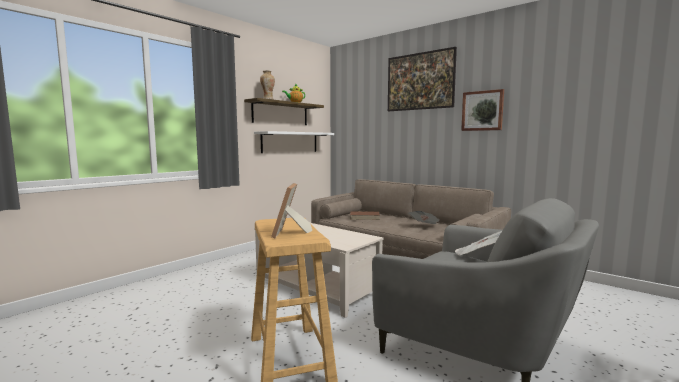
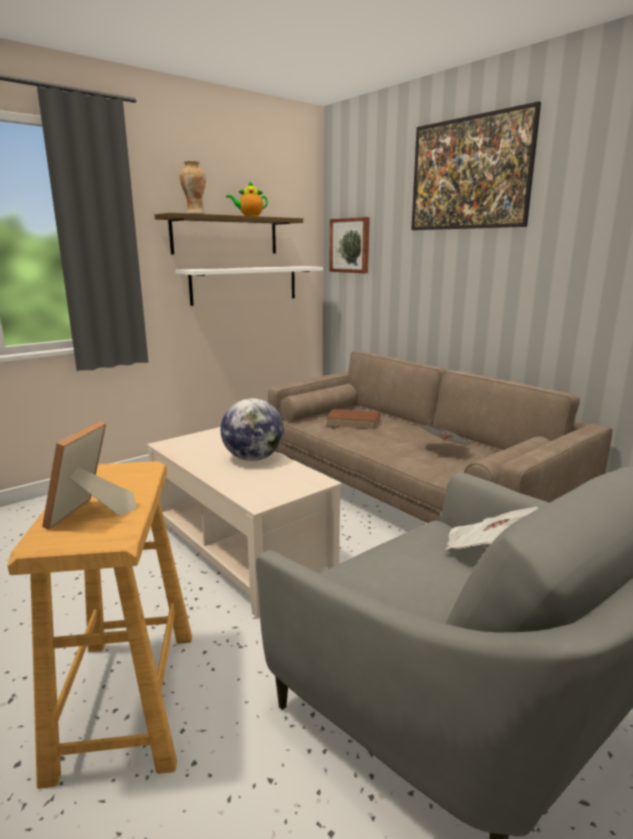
camera: 10 degrees right, 10 degrees up
picture [461,89,504,131] -> picture moved to [329,217,370,273]
none -> globe [221,398,284,461]

